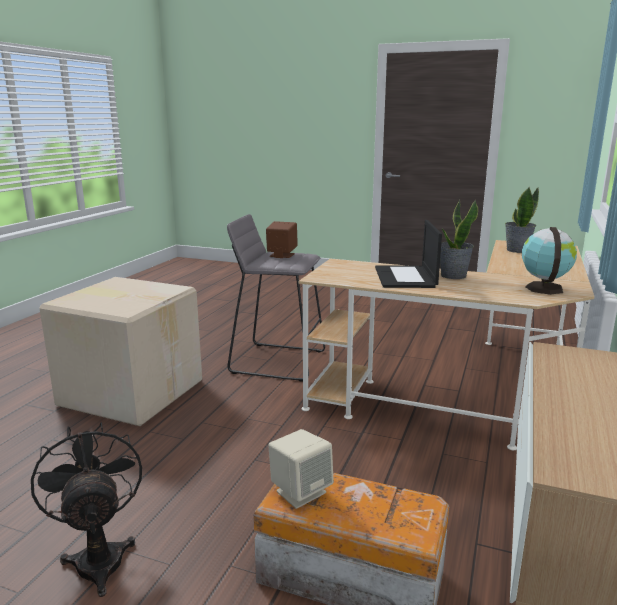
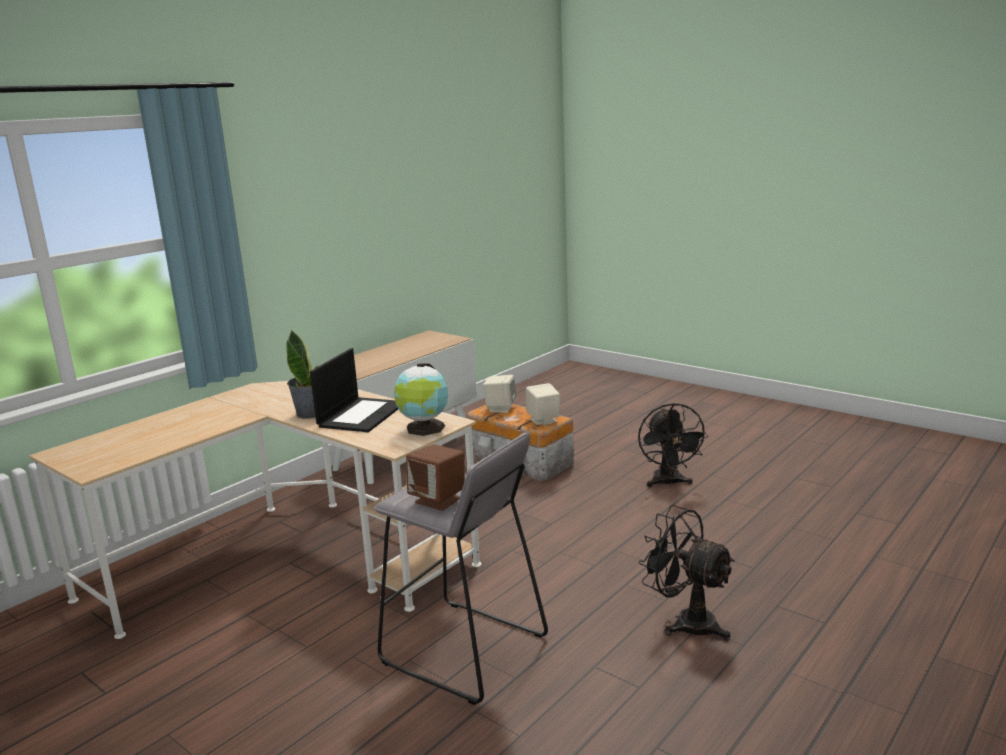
camera: 160 degrees left, 0 degrees up
cardboard box [39,277,202,426] -> black fan [638,505,735,641]
potted plant [505,187,539,253] -> none
globe [522,227,577,295] -> globe moved to [394,363,448,436]
none -> beige speaker [483,375,517,413]

